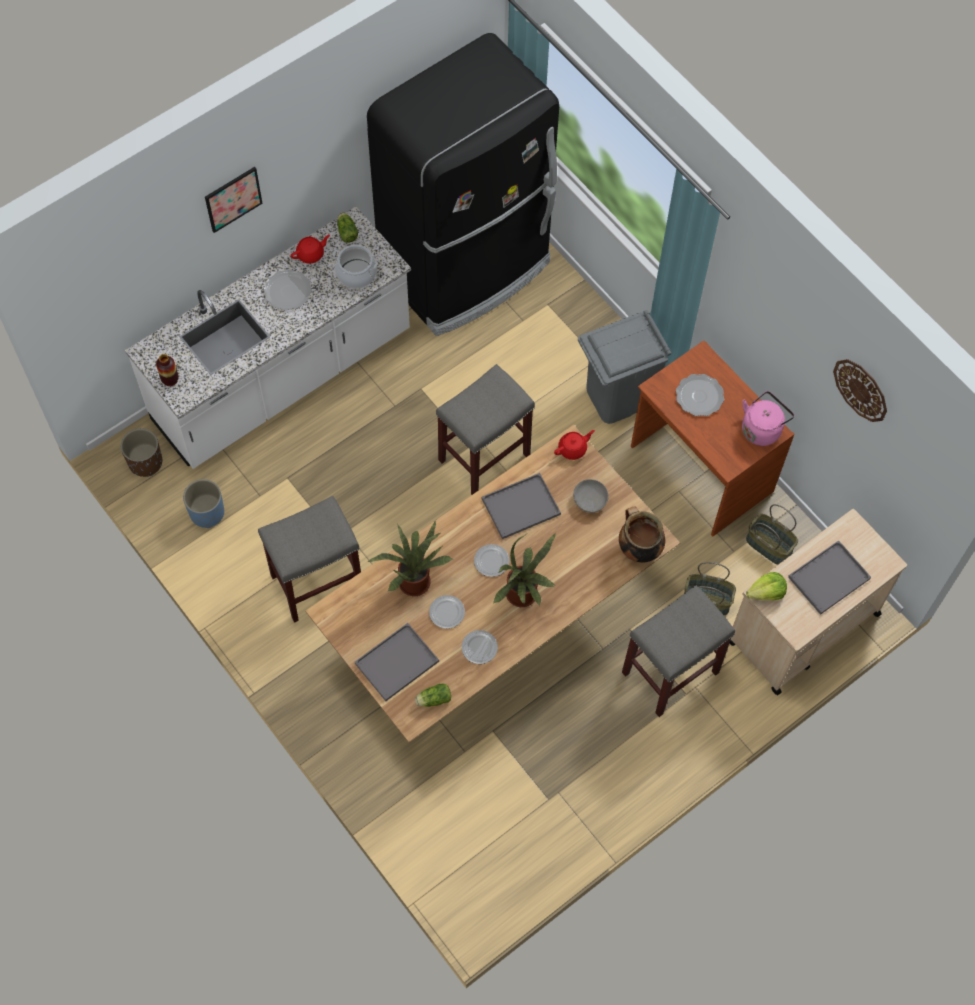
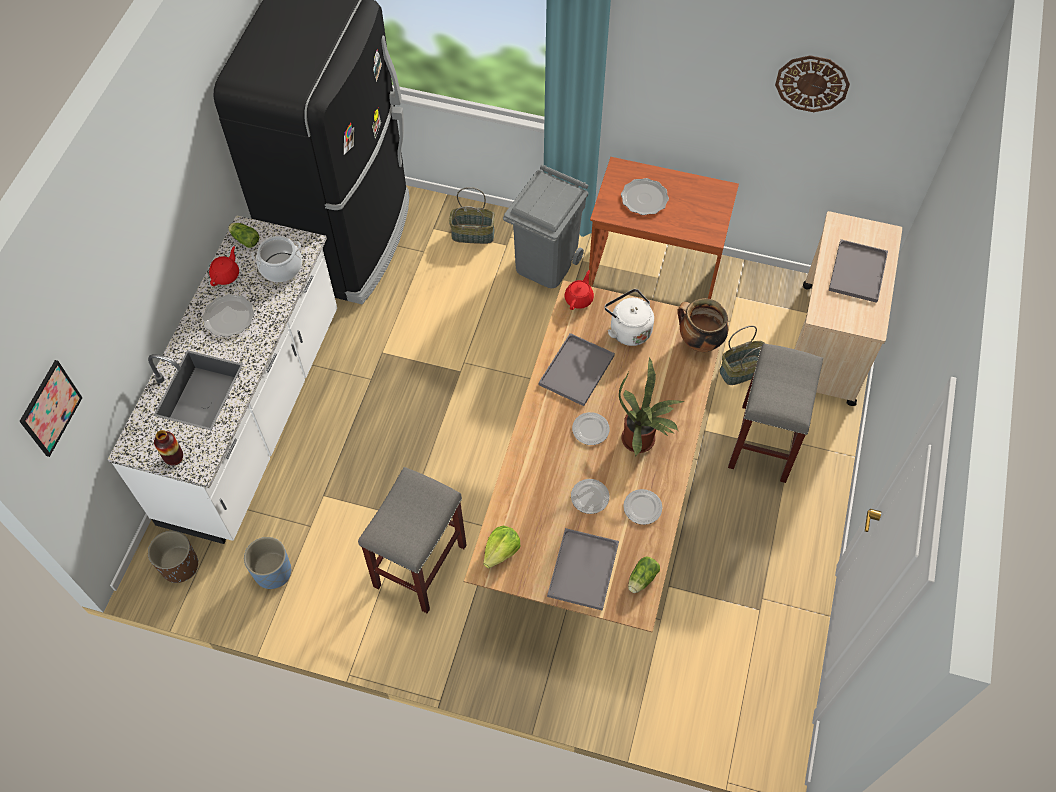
camera: 35 degrees left, 5 degrees down
picture [205,167,263,233] -> picture moved to [19,360,82,457]
potted plant [368,520,453,596] -> none
grey stool [436,364,535,495] -> none
grey bowl [573,479,609,513] -> white kettle [605,289,654,346]
pink kettle [742,391,794,446] -> none
basket [746,504,798,565] -> basket moved to [449,187,495,244]
lettuce [746,572,787,601] -> lettuce moved to [483,526,520,568]

